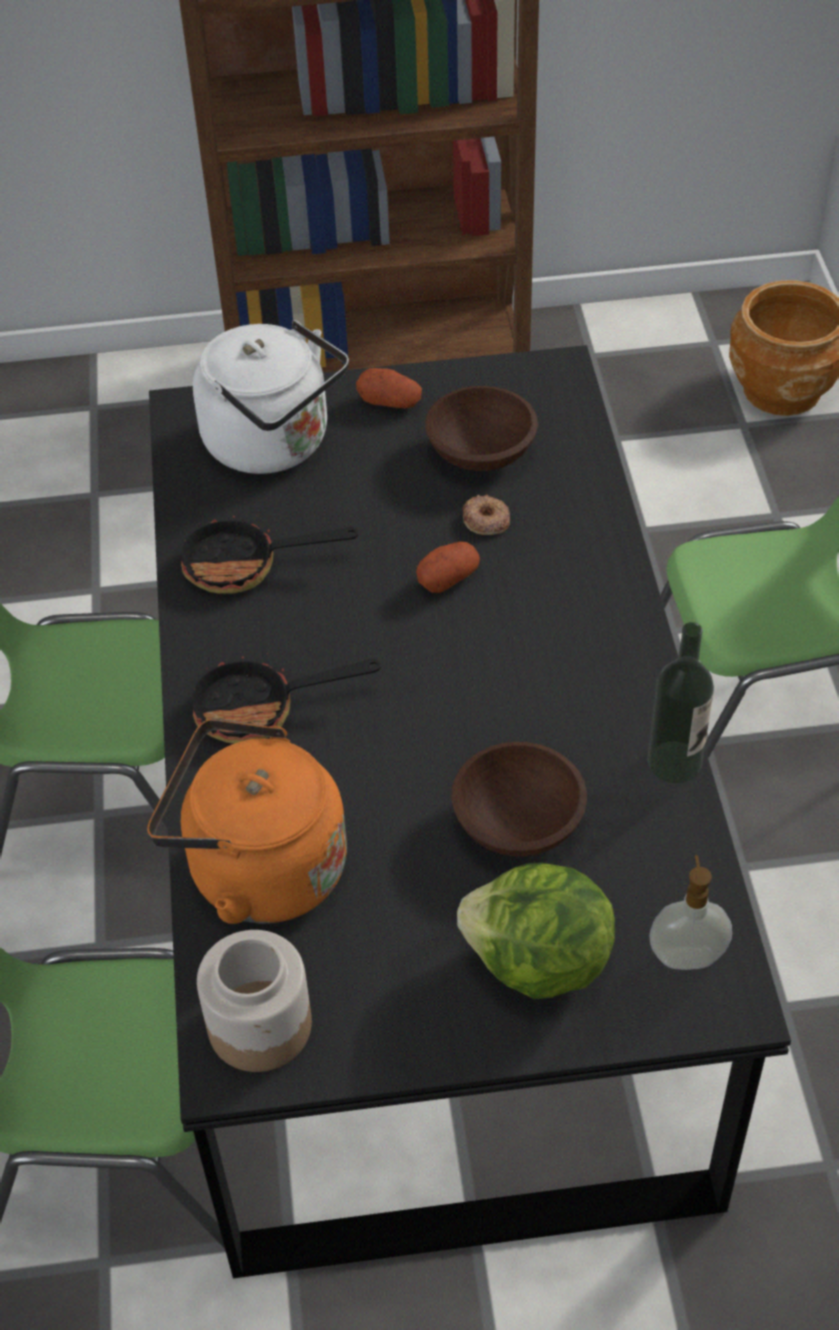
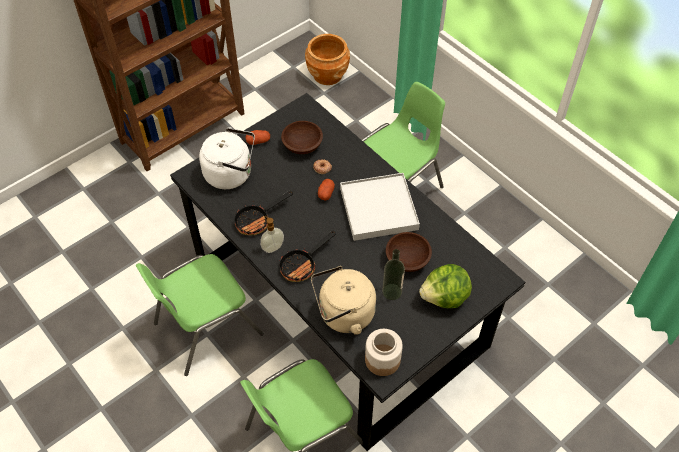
camera: 35 degrees left, 5 degrees up
orange kettle [147,718,347,924] -> beige kettle [311,266,376,335]
bottle [647,622,714,783] -> bottle moved to [382,249,405,300]
soap dispenser [650,855,732,970] -> soap dispenser moved to [260,216,284,253]
none -> white tray [340,173,420,241]

